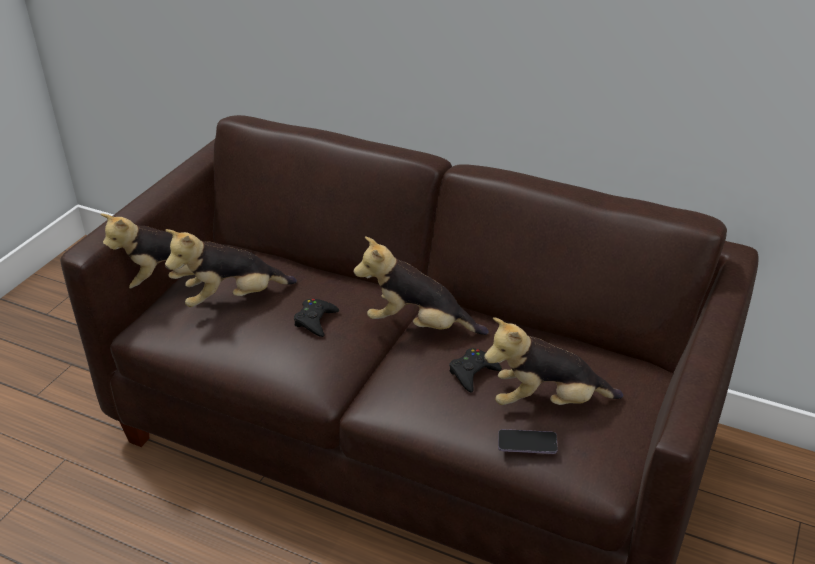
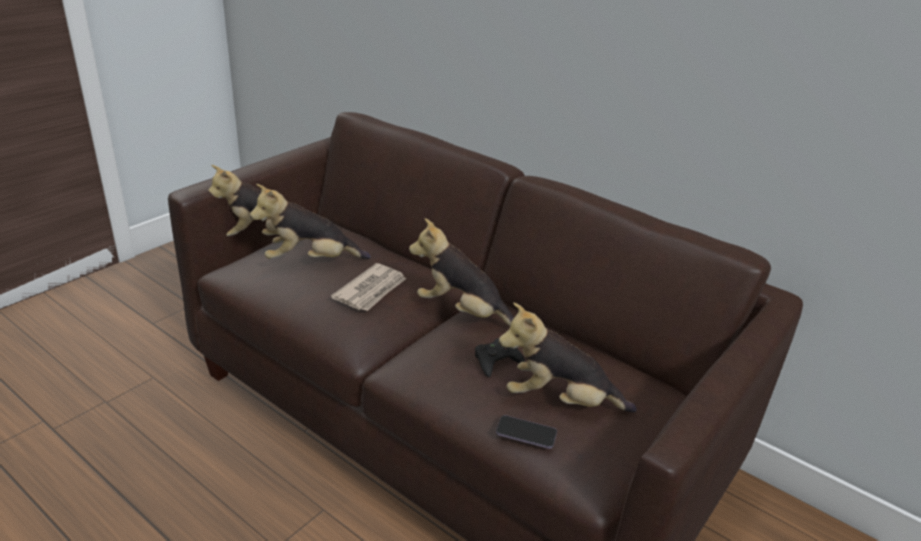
camera: 10 degrees right, 5 degrees down
black game controller [294,299,339,337] -> newspaper [331,263,406,311]

